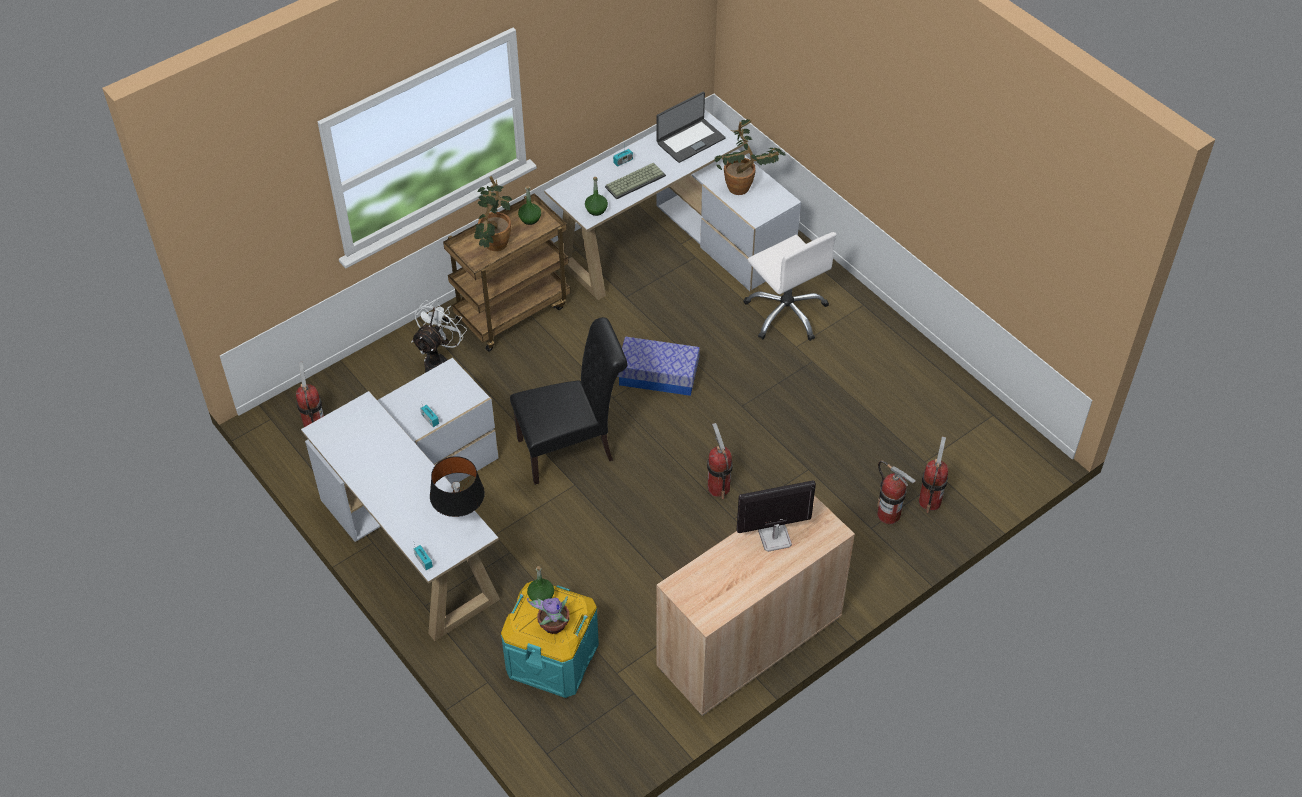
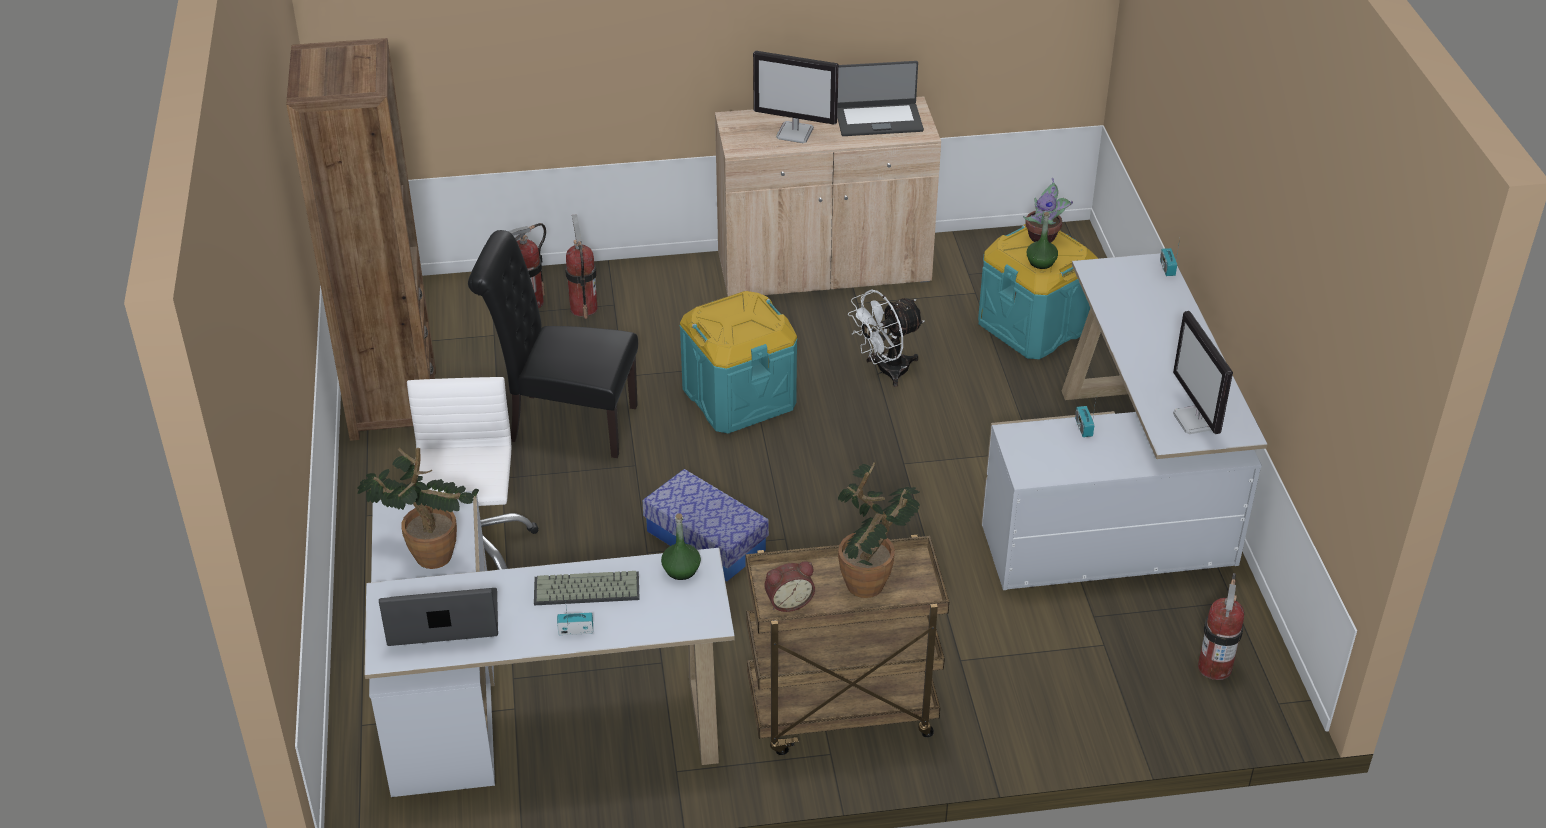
camera: 150 degrees left, 10 degrees down
white fan [411,299,467,373] -> white fan moved to [848,289,924,387]
black table lamp [430,456,485,517] -> none
black chair [510,317,628,485] -> black chair moved to [468,230,638,458]
green bottle [518,186,541,225] -> alarm clock [764,561,815,612]
fire extinguisher [707,423,733,499] -> turquoise storage box [680,291,797,434]
none -> brown bookcase [286,38,436,441]
none -> laptop [837,61,924,136]
none -> monitor [1173,311,1233,434]

